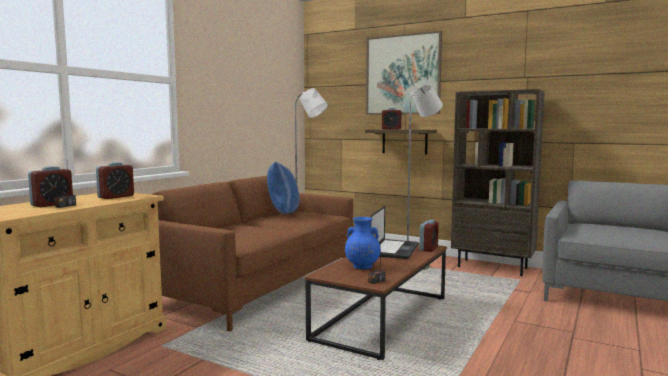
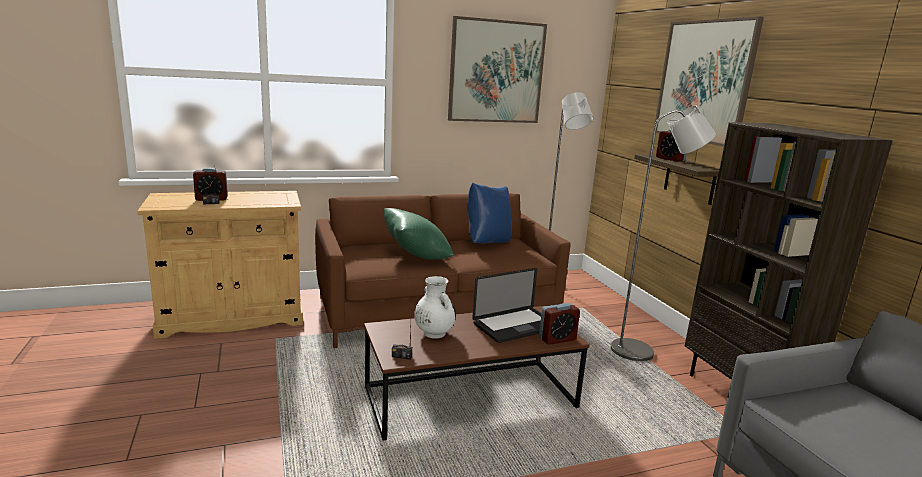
camera: 40 degrees right, 10 degrees up
alarm clock [96,162,134,199] -> none
blue vase [345,217,380,269] -> white vase [414,276,456,339]
none -> green pillow [384,208,454,260]
none -> picture [448,16,547,123]

